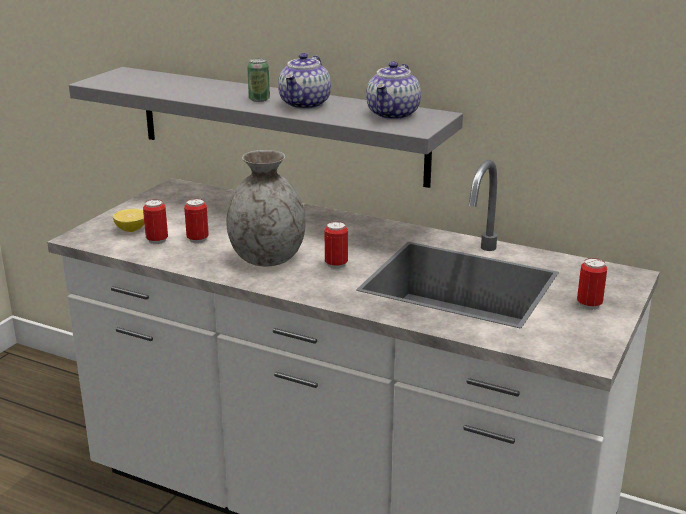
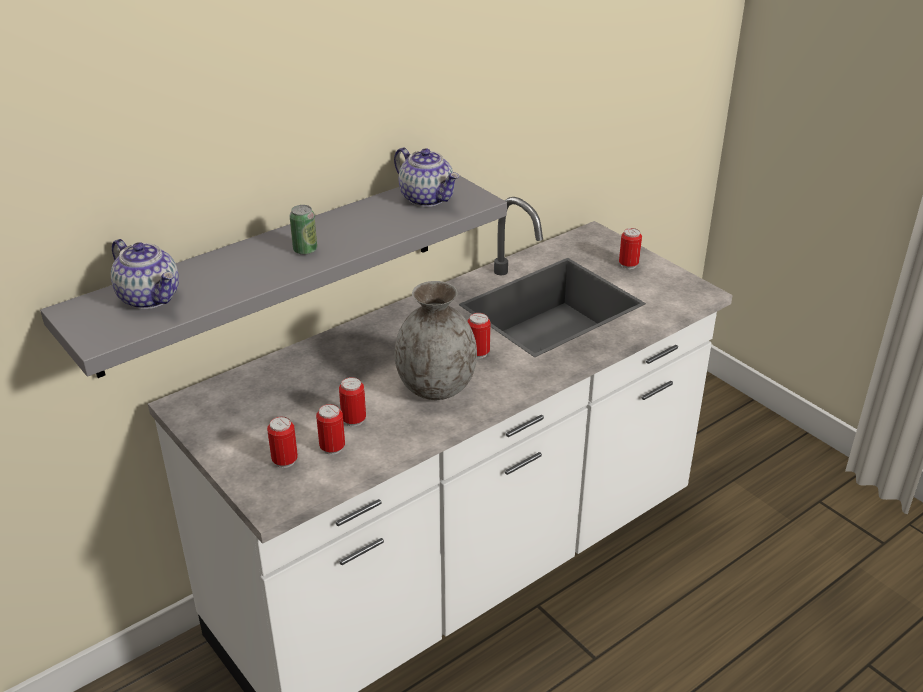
camera: 65 degrees left, 10 degrees up
lemon [113,209,144,232] -> can [267,417,298,468]
teapot [278,53,331,109] -> teapot moved to [111,239,179,309]

